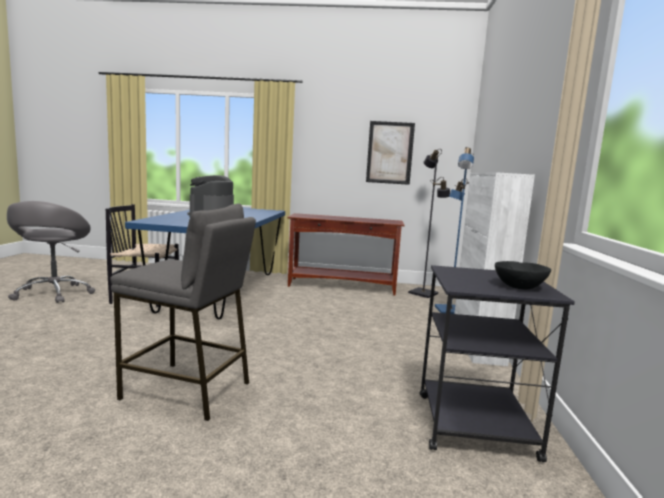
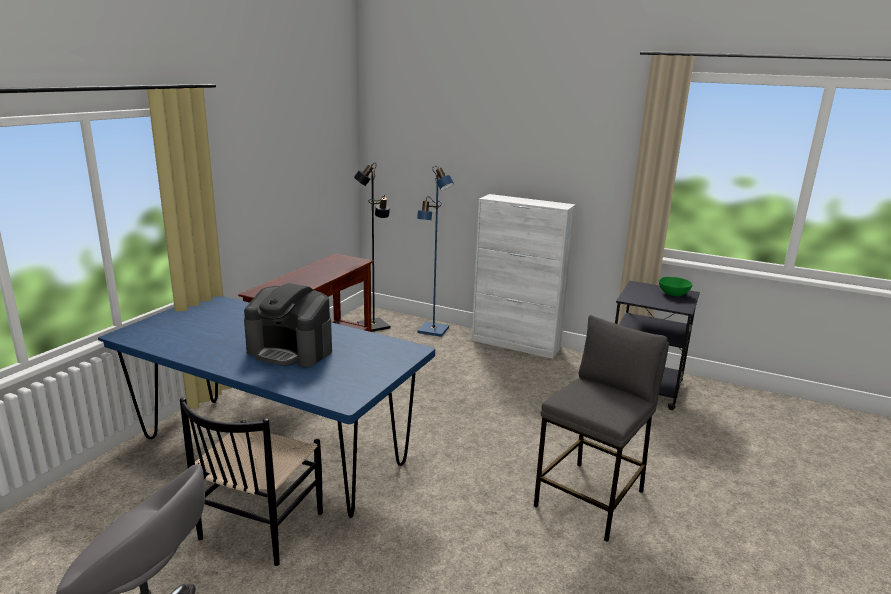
camera: 70 degrees left, 10 degrees up
picture [366,121,415,185] -> none
black bowl [495,261,551,290] -> green bowl [659,277,692,297]

